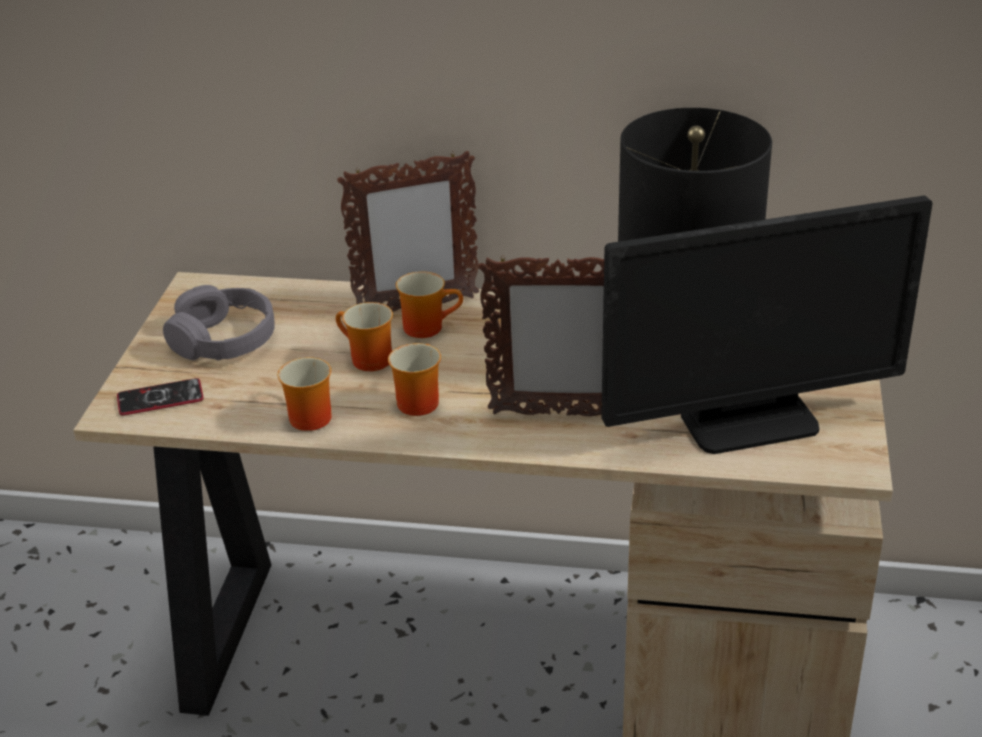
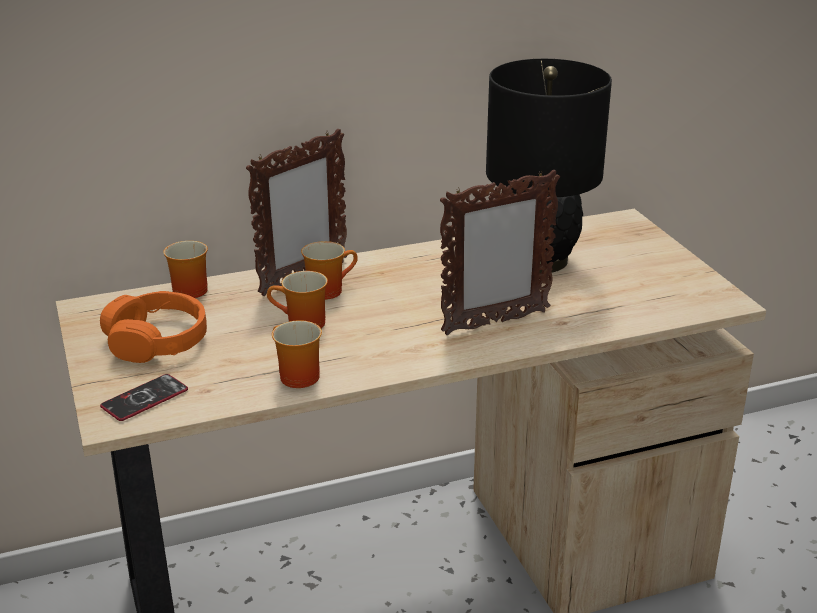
camera: 30 degrees left, 5 degrees down
grey headphones [163,285,275,360] -> orange headphones [100,291,207,363]
mug [388,343,441,416] -> mug moved to [163,241,208,298]
monitor [601,196,933,454] -> none

